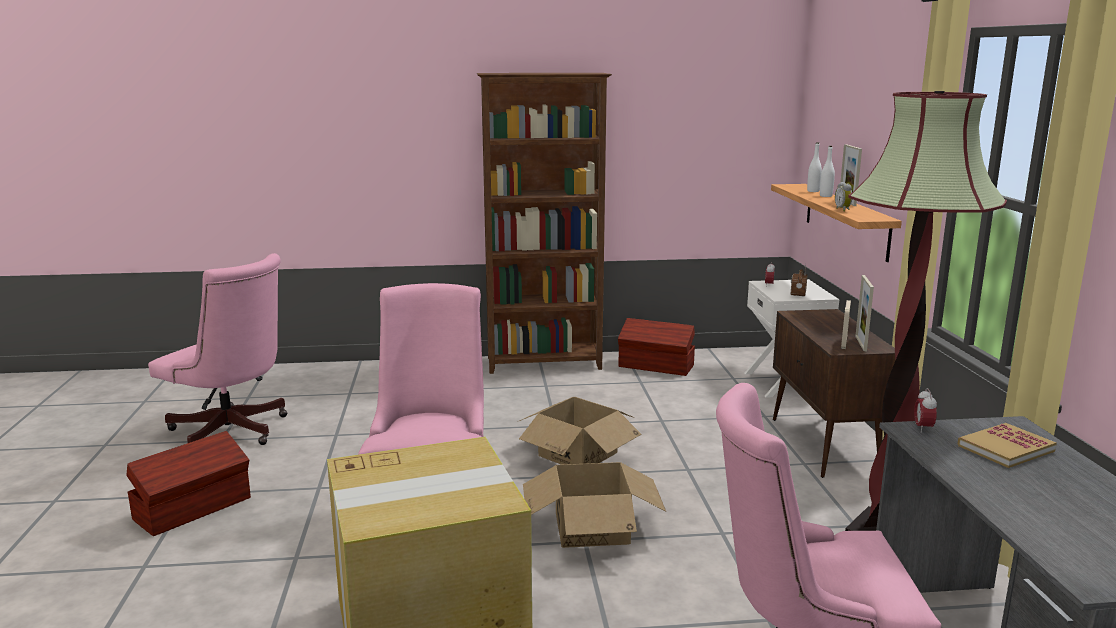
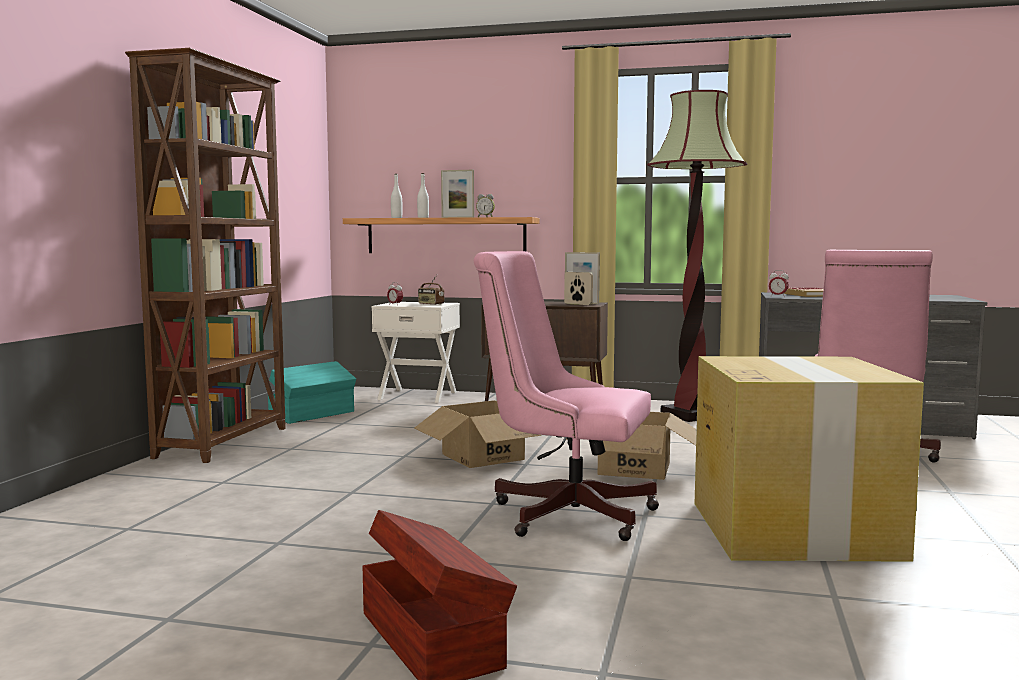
camera: 70 degrees left, 10 degrees down
pink office chair [148,253,287,445] -> none
brown storage box [618,318,695,376] -> turquoise storage box [268,361,356,424]

